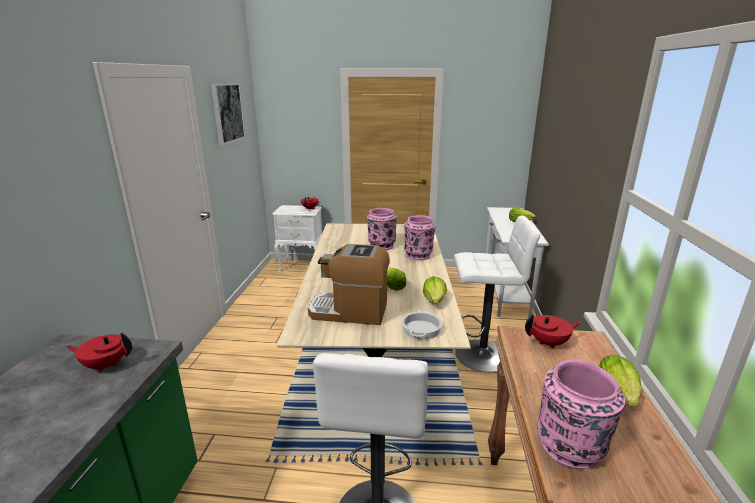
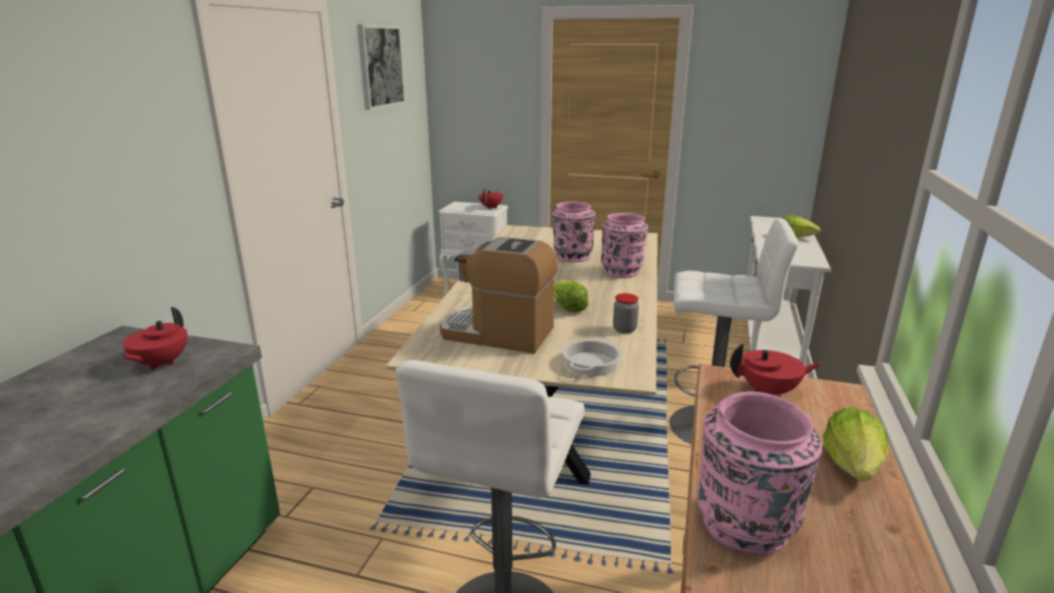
camera: 10 degrees right, 0 degrees up
red teapot [67,333,132,372] -> red teapot turned 90 degrees counterclockwise [121,307,187,371]
lettuce [423,276,447,304] -> jar [613,293,639,333]

